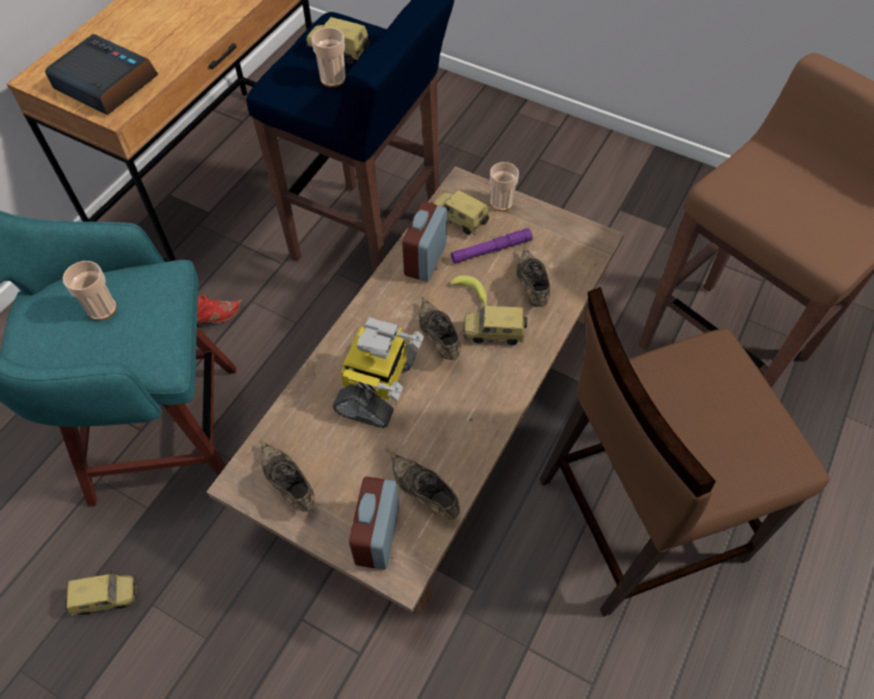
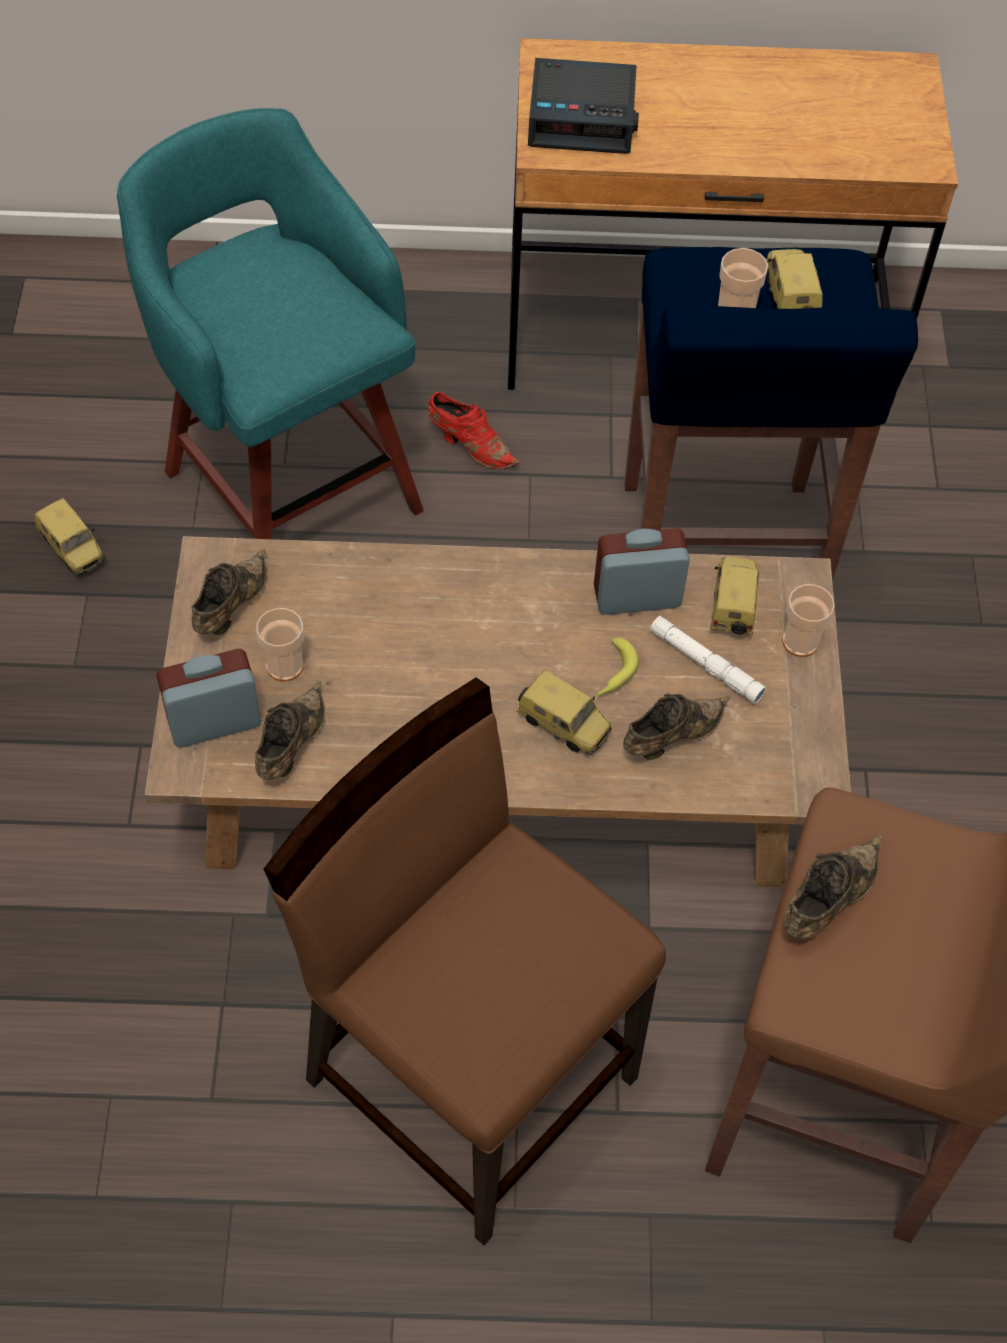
camera: 60 degrees right, 0 degrees up
alarm clock [45,34,158,115] -> alarm clock turned 90 degrees clockwise [528,58,639,154]
cup [63,261,117,321] -> cup moved to [256,608,303,681]
toy robot [333,317,424,428] -> none
brown shoe [419,297,461,360] -> brown shoe moved to [784,835,883,939]
purple flashlight [451,228,533,264] -> white flashlight [650,616,766,704]
toy car [463,306,527,345] -> toy car turned 150 degrees clockwise [517,670,612,755]

